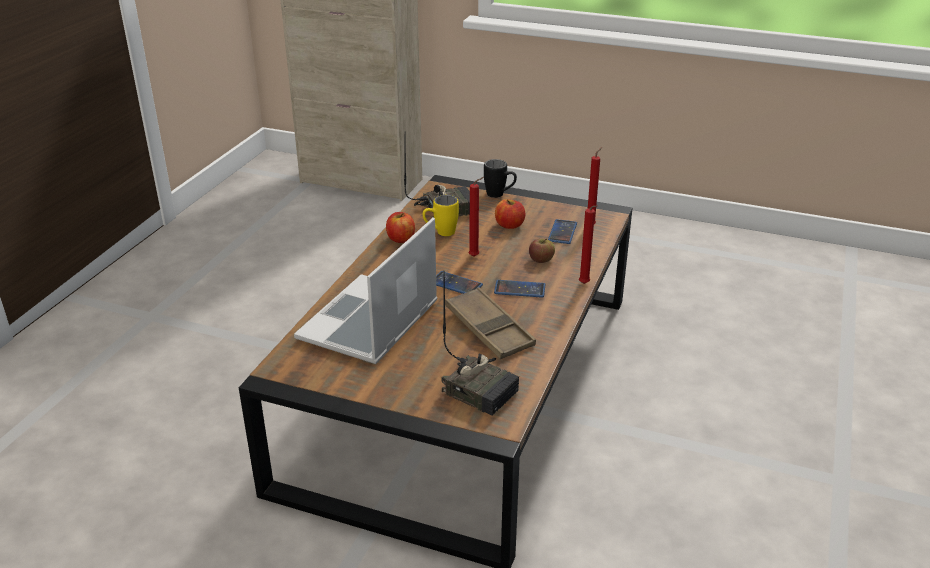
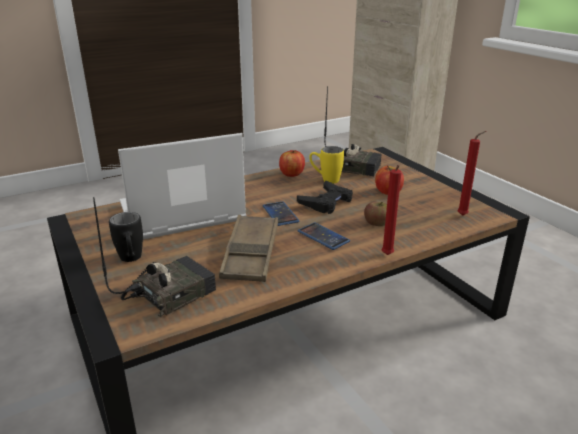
camera: 40 degrees right, 5 degrees down
radio [441,271,519,416] -> radio turned 120 degrees counterclockwise [93,197,216,317]
red candle [468,177,484,256] -> black game controller [297,181,353,214]
black mug [484,159,517,198] -> black mug moved to [109,212,143,262]
phone [548,219,577,244] -> none

